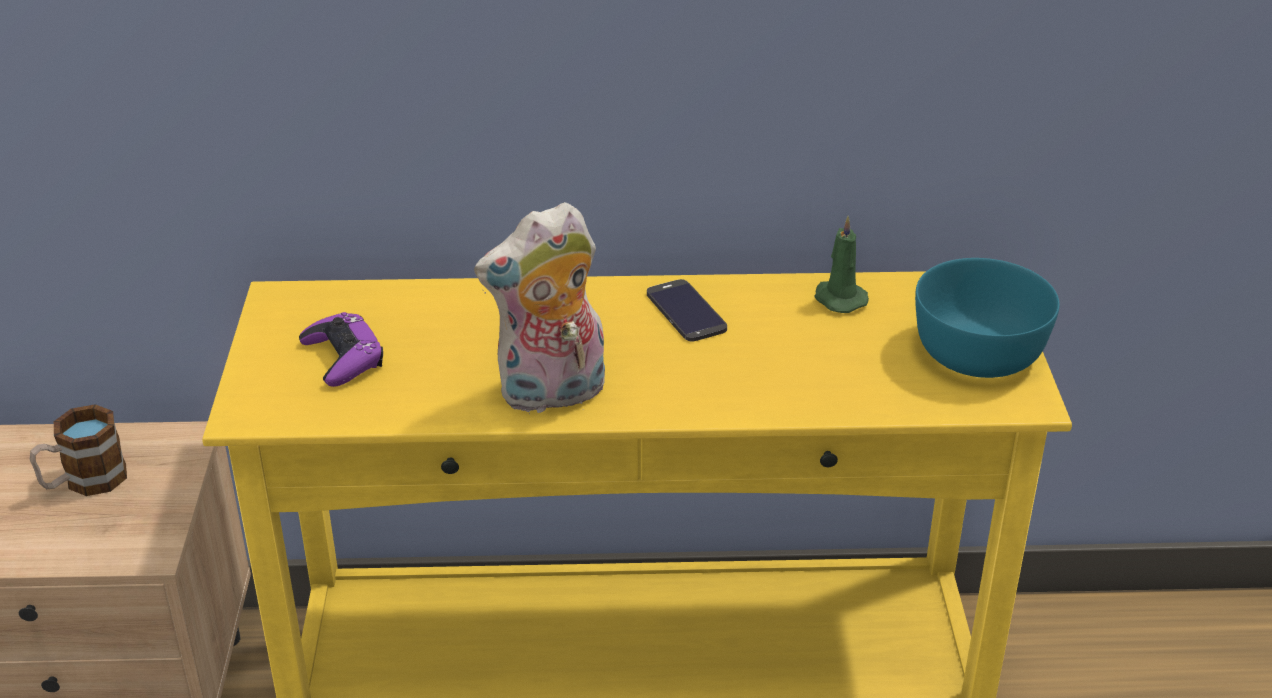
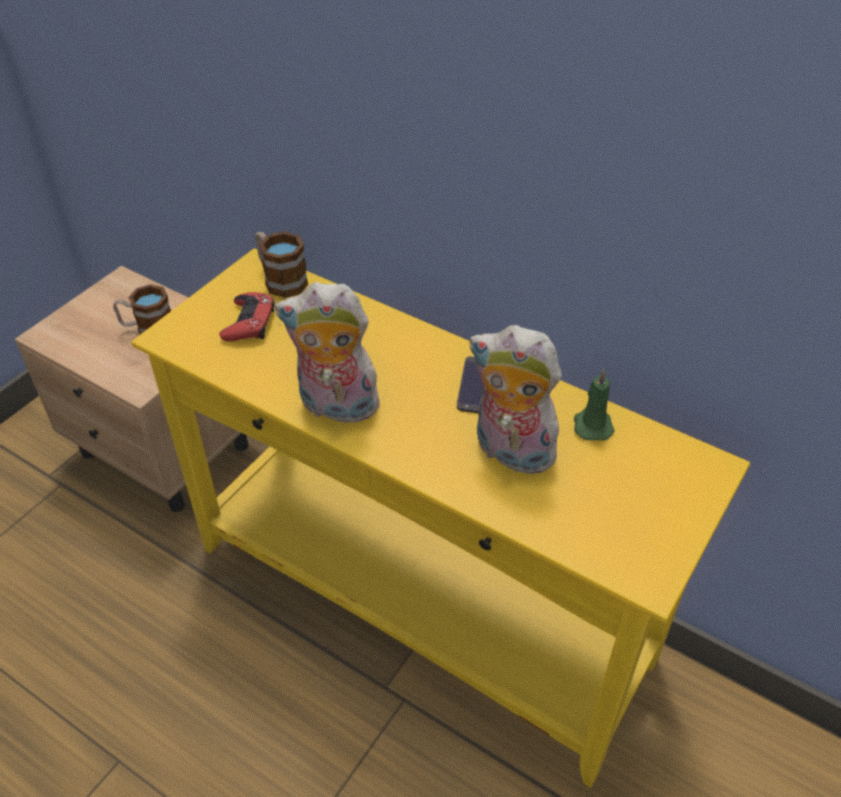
camera: 35 degrees right, 10 degrees up
purple game controller [299,312,383,387] -> red game controller [219,292,275,341]
turquoise bowl [915,258,1060,378] -> none
none -> mug [255,231,308,298]
none -> plush toy [469,325,566,476]

